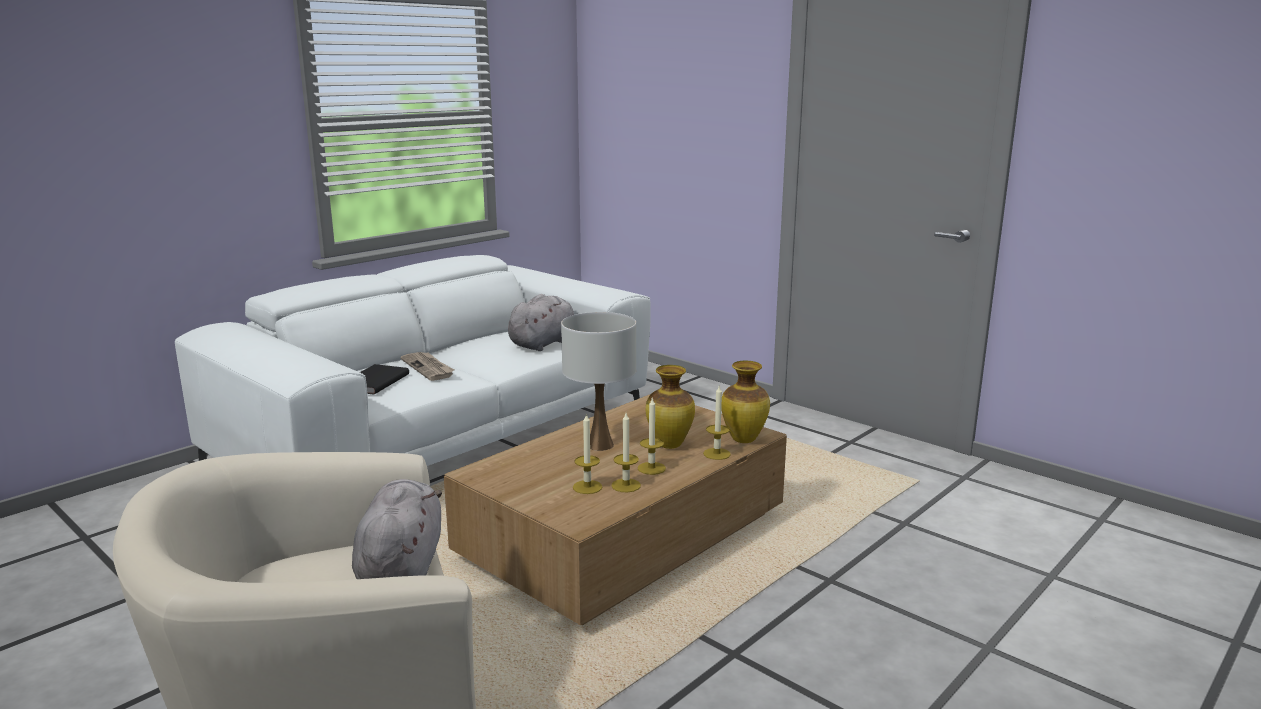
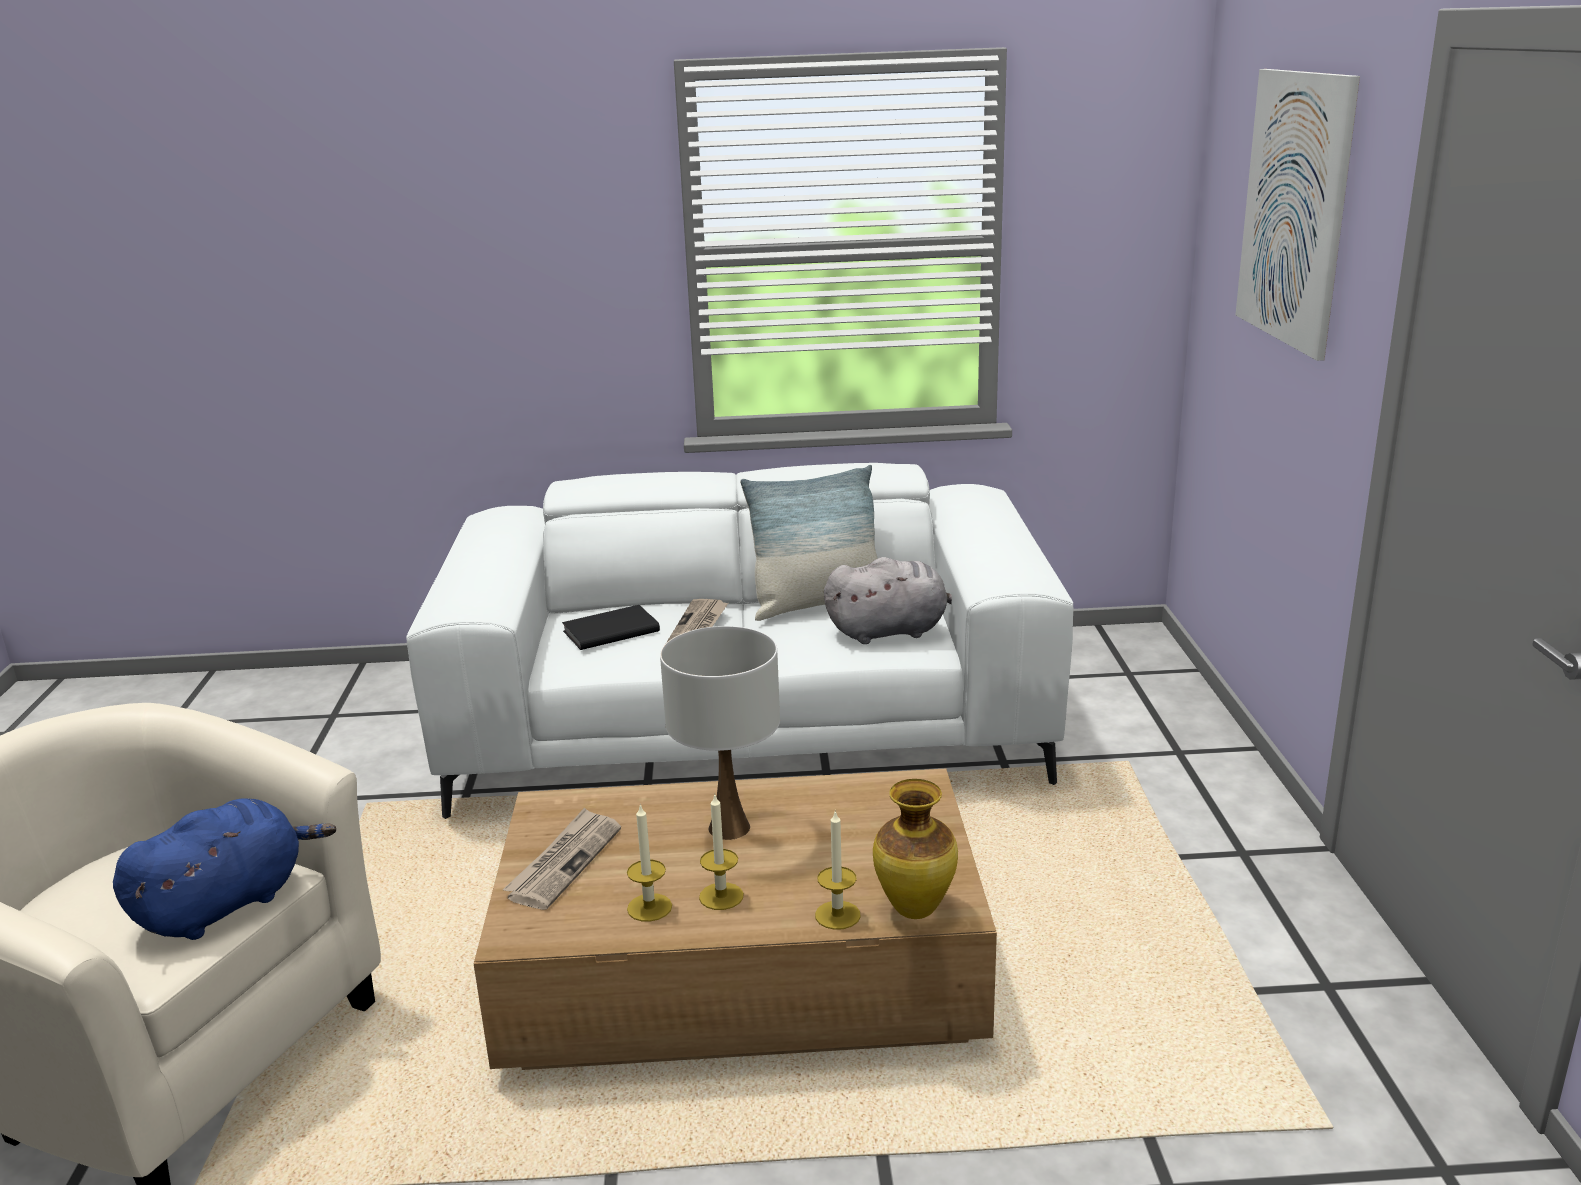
camera: 45 degrees right, 5 degrees up
grey plush toy [352,479,442,579] -> blue plush toy [113,798,336,940]
candle [573,413,602,494] -> none
vase [646,365,695,449] -> none
none -> newspaper [503,808,621,910]
none -> pillow [740,465,878,621]
none -> picture [1236,69,1360,361]

